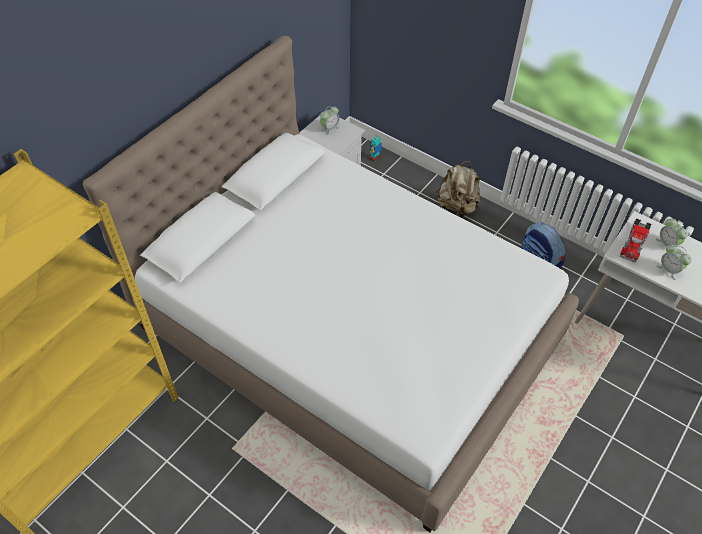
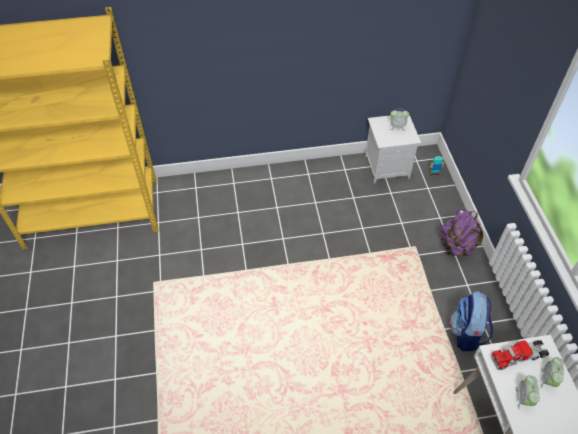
camera: 45 degrees right, 0 degrees up
white bed [83,35,579,532] -> none
beige backpack [436,161,480,218] -> purple backpack [440,210,483,256]

